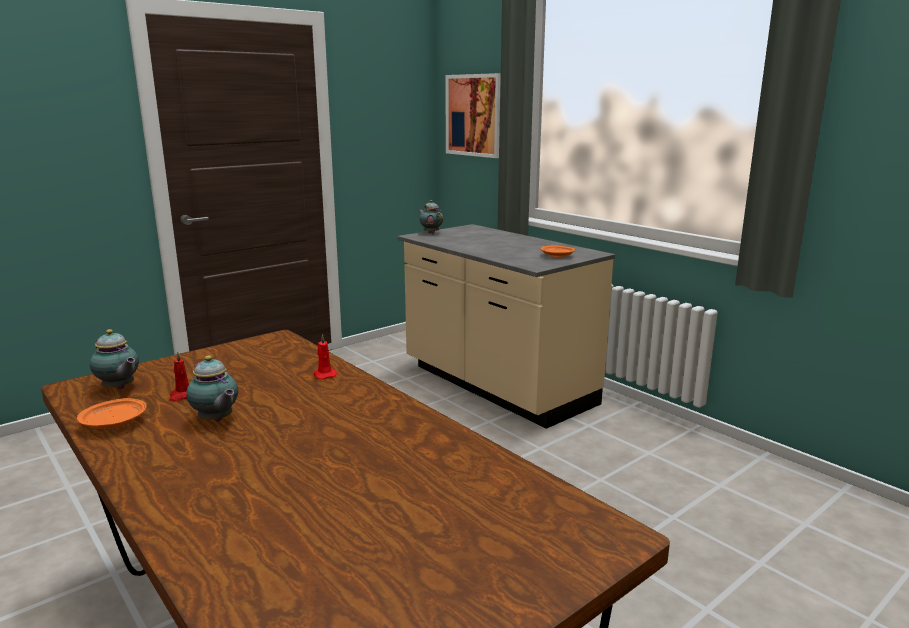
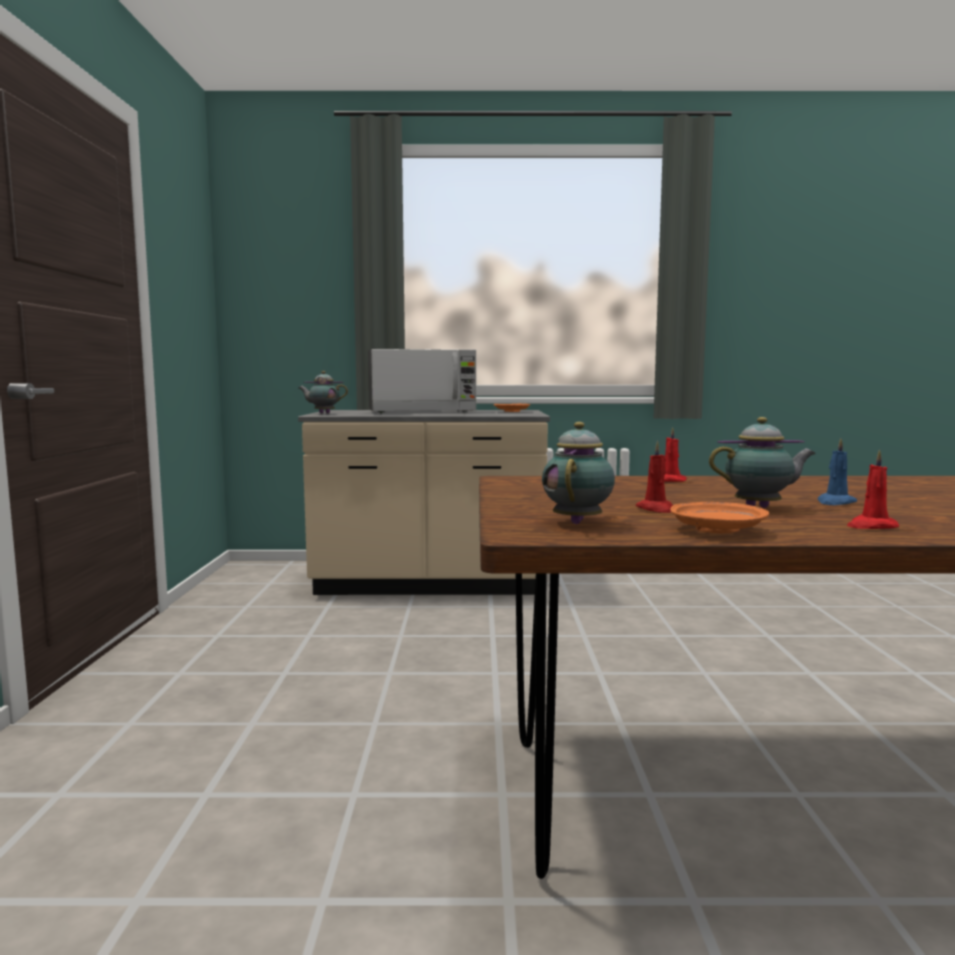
camera: 50 degrees left, 10 degrees down
teapot [90,329,139,389] -> teapot turned 60 degrees counterclockwise [542,422,615,524]
picture [445,73,501,158] -> none
none -> microwave [368,349,476,414]
none -> blue candle [818,438,857,505]
none -> red candle [847,449,899,529]

